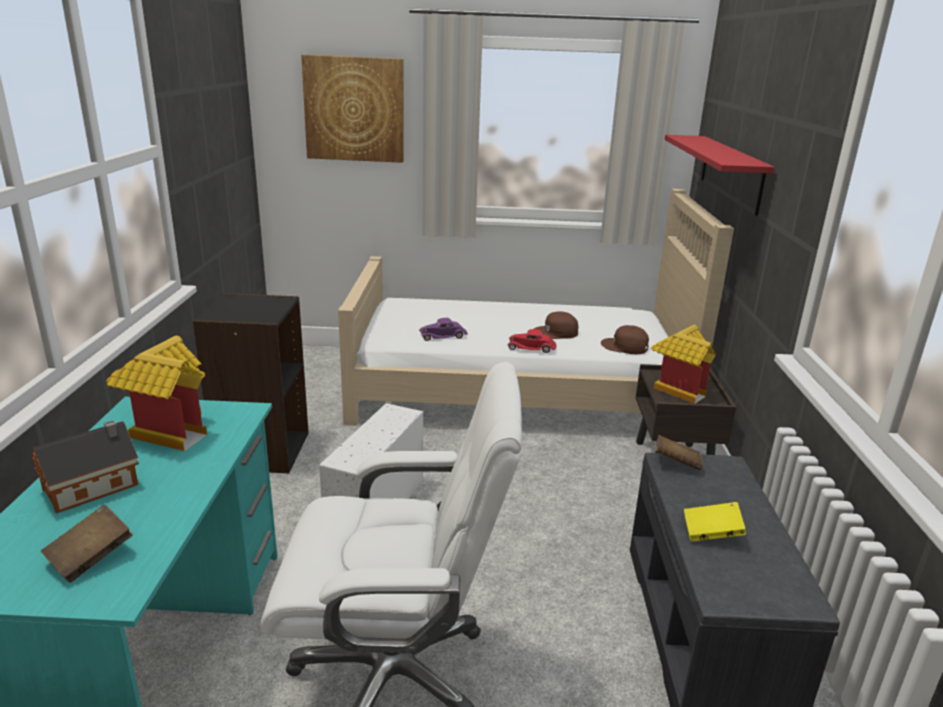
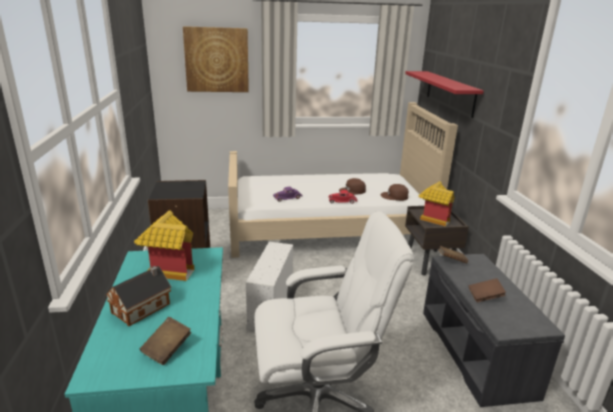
camera: 10 degrees left, 0 degrees up
yellow book [684,502,746,541] -> brown book [469,278,506,302]

